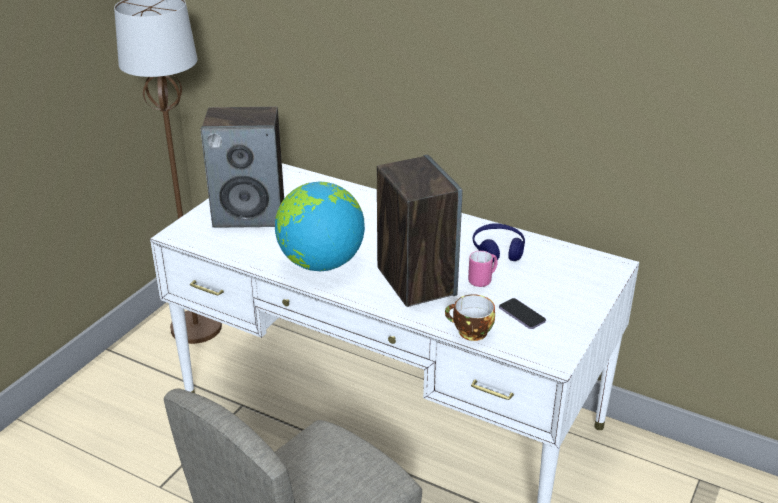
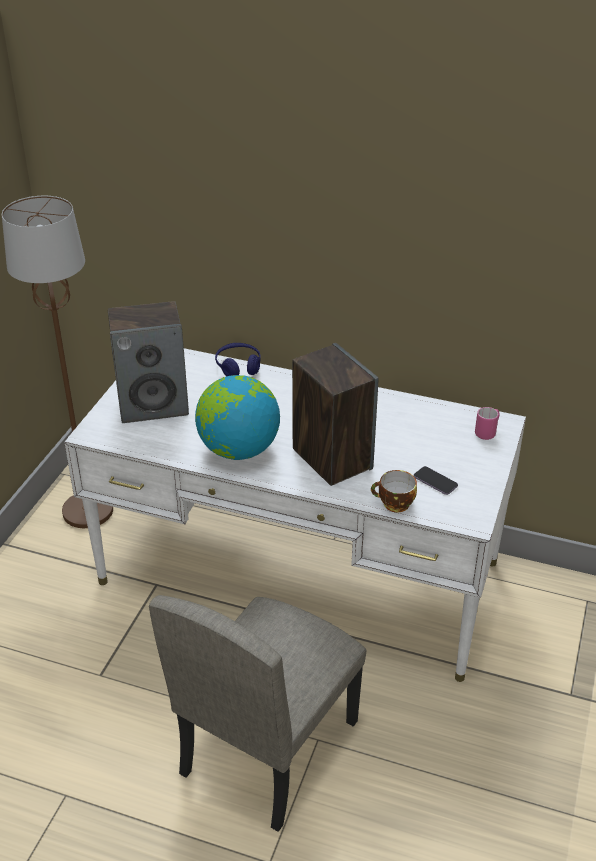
camera: 10 degrees left, 5 degrees up
pink mug [468,251,498,287] -> pink mug moved to [475,407,499,440]
blue headphones [473,223,525,262] -> blue headphones moved to [215,343,261,376]

